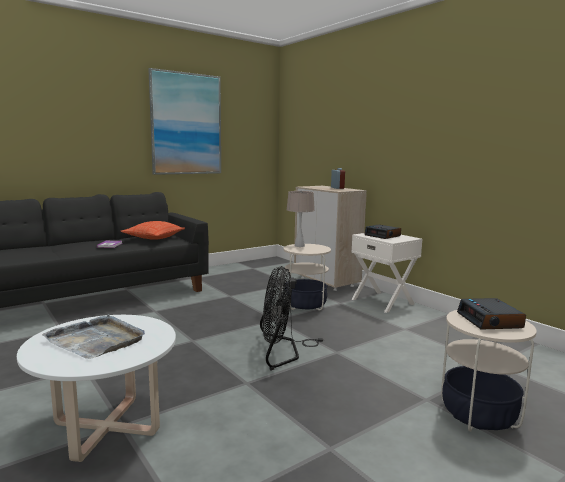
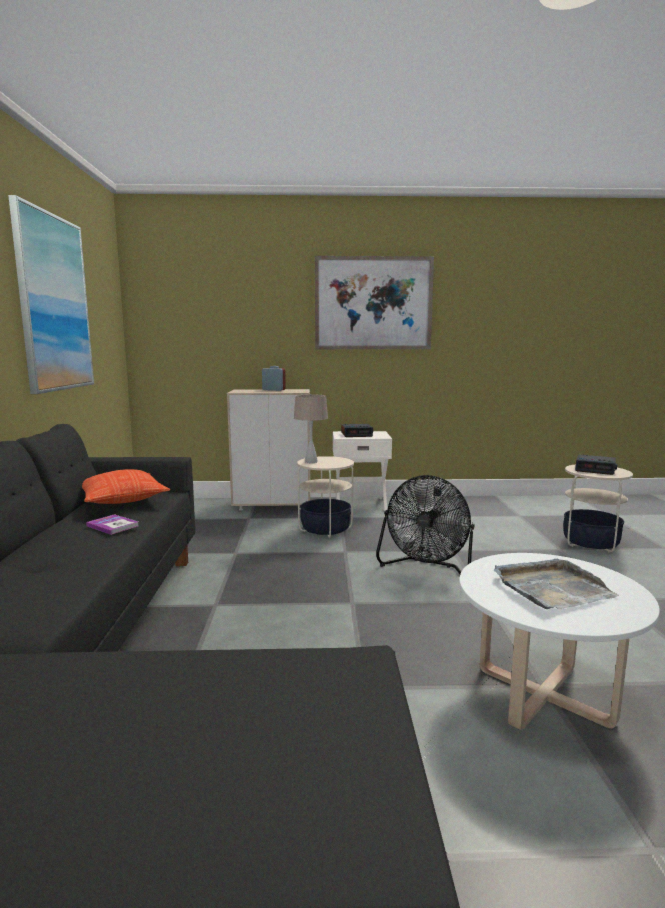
camera: 55 degrees left, 0 degrees up
none -> picture [315,256,434,349]

